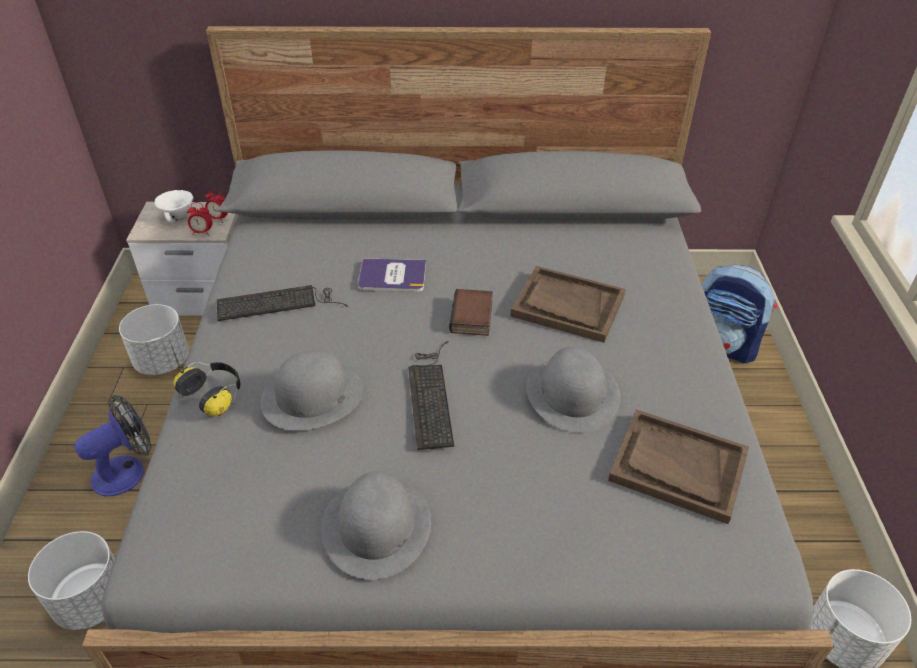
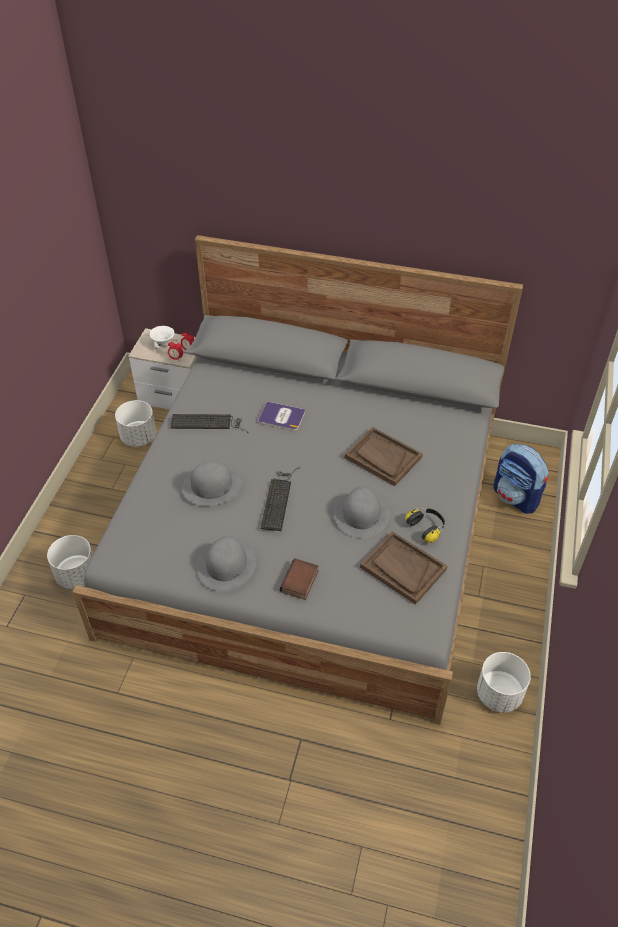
camera: 15 degrees right, 5 degrees up
fan [74,395,152,496] -> none
headphones [173,362,241,416] -> headphones moved to [405,507,445,543]
book [449,289,493,336] -> book moved to [280,558,319,600]

